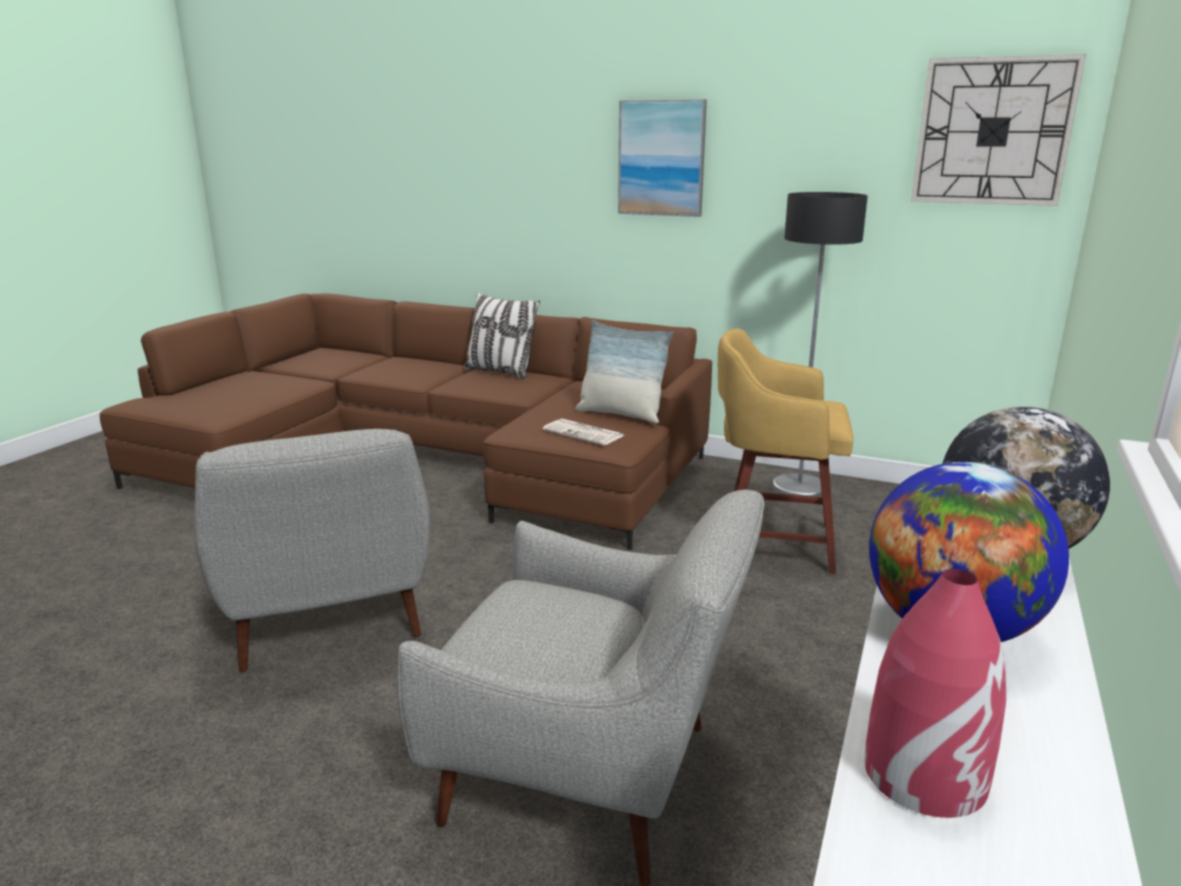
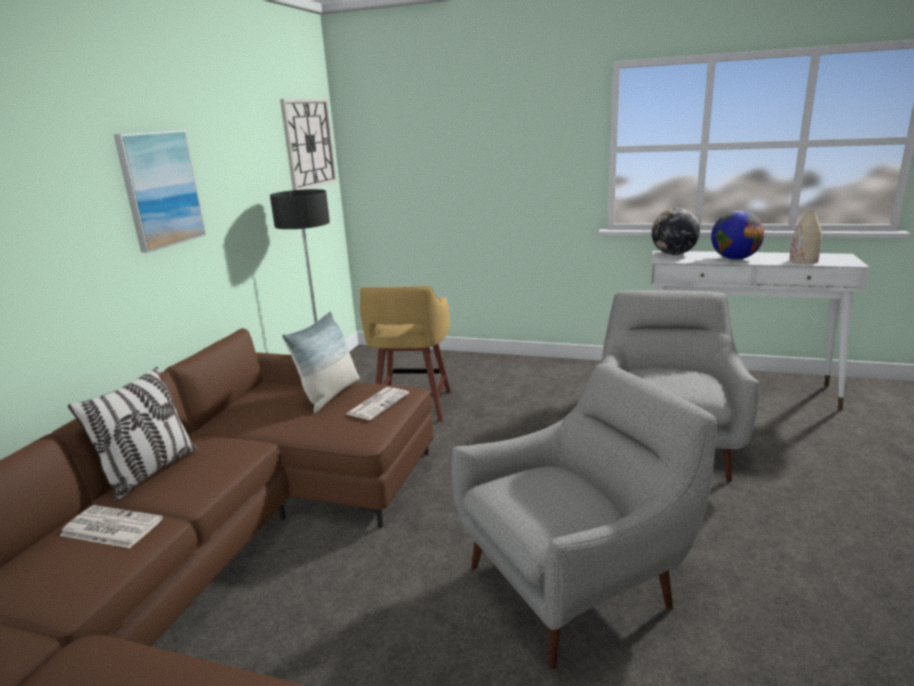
camera: 95 degrees left, 0 degrees up
red vase [864,569,1006,818] -> beige vase [789,211,822,264]
none -> newspaper [59,505,163,548]

